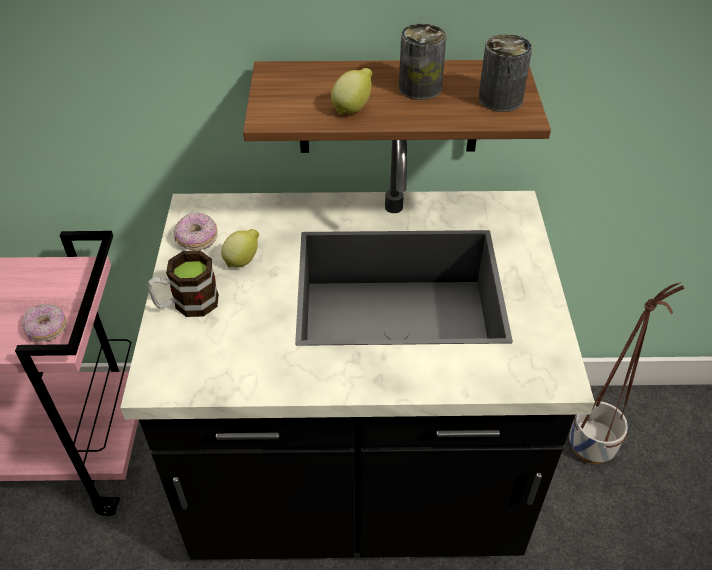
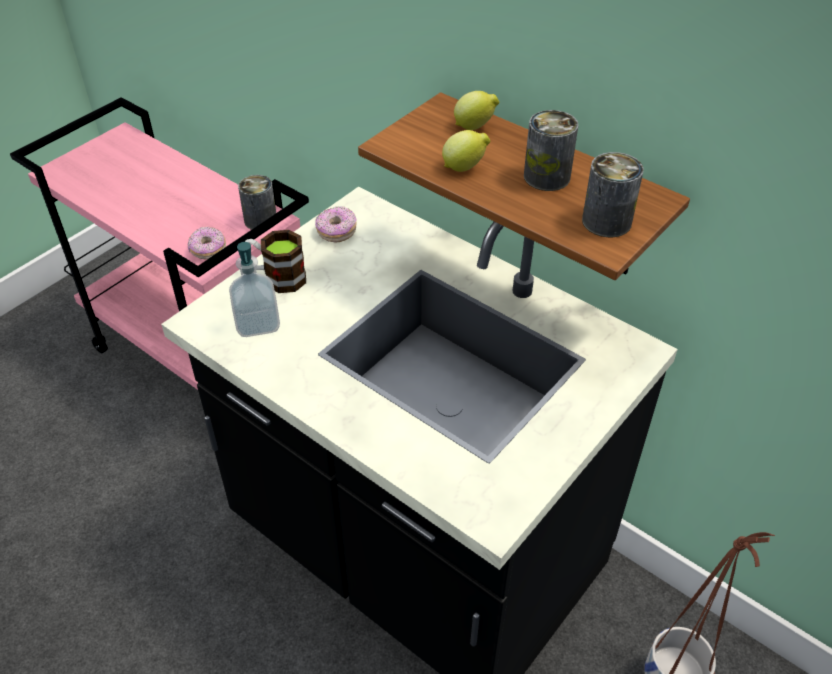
camera: 40 degrees right, 0 degrees up
lemon [221,229,259,267] -> lemon moved to [454,91,499,130]
none -> soap dispenser [229,242,280,337]
none -> can [238,175,276,230]

